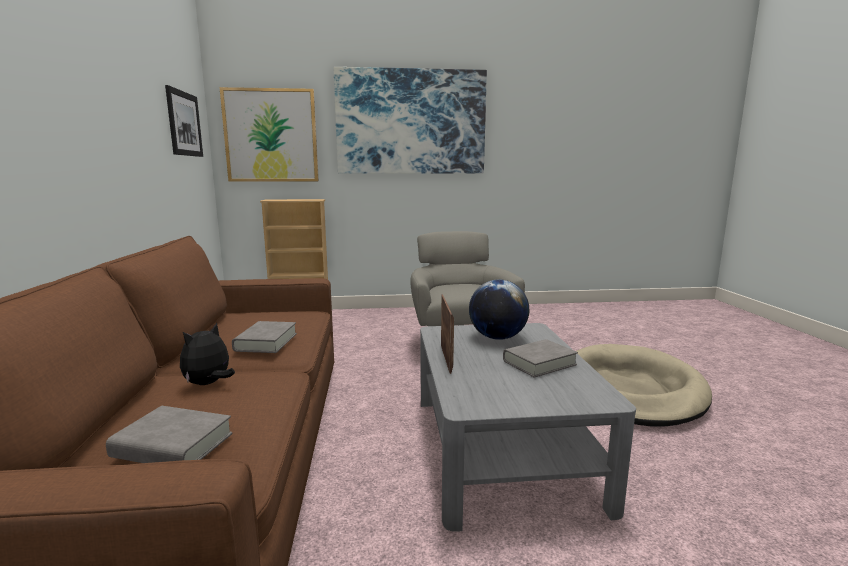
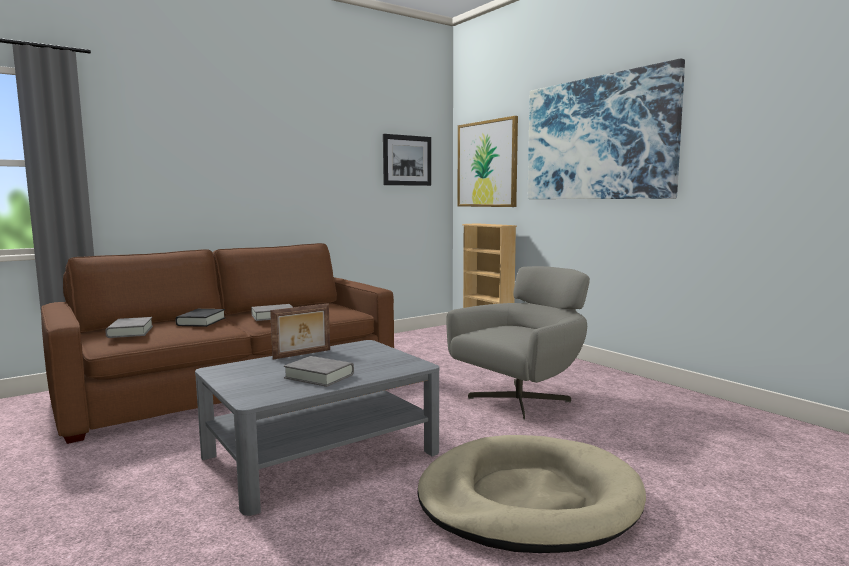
camera: 60 degrees right, 5 degrees down
plush toy [180,323,235,385] -> black book [176,309,225,327]
globe [469,279,529,340] -> none

